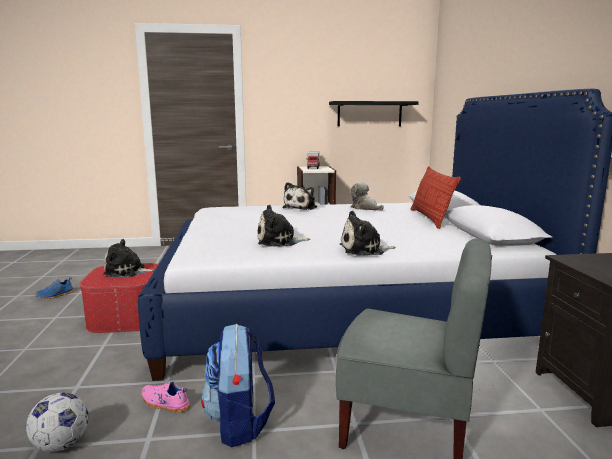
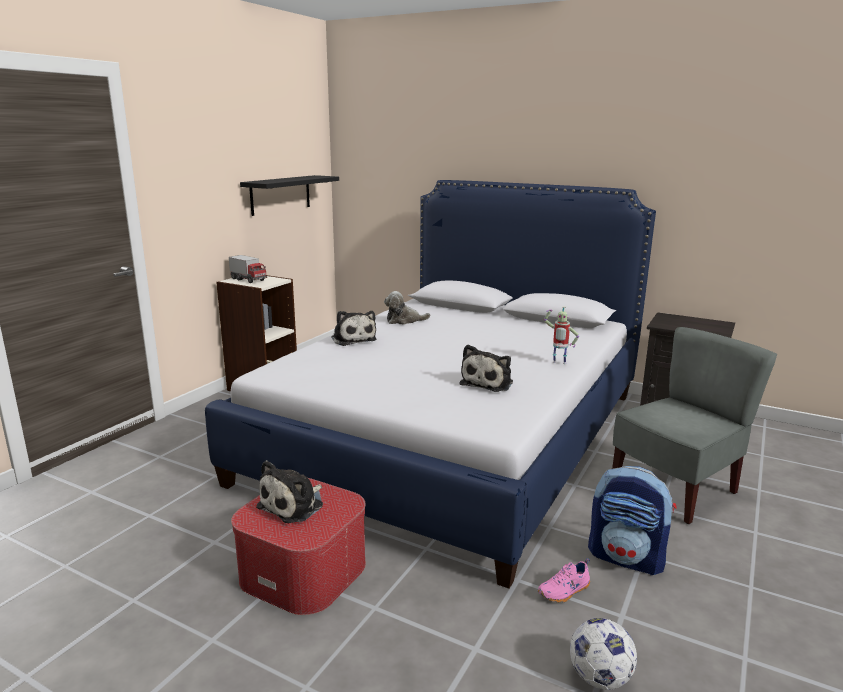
camera: 55 degrees left, 5 degrees up
blue shoe [35,277,74,299] -> none
plush toy [340,211,396,256] -> toy robot [544,306,579,364]
pillow [411,166,461,229] -> none

